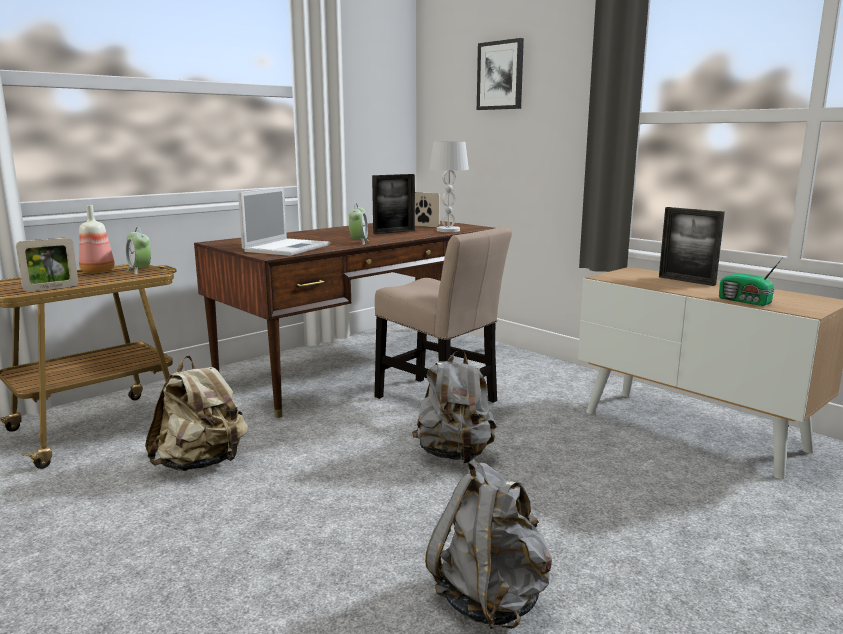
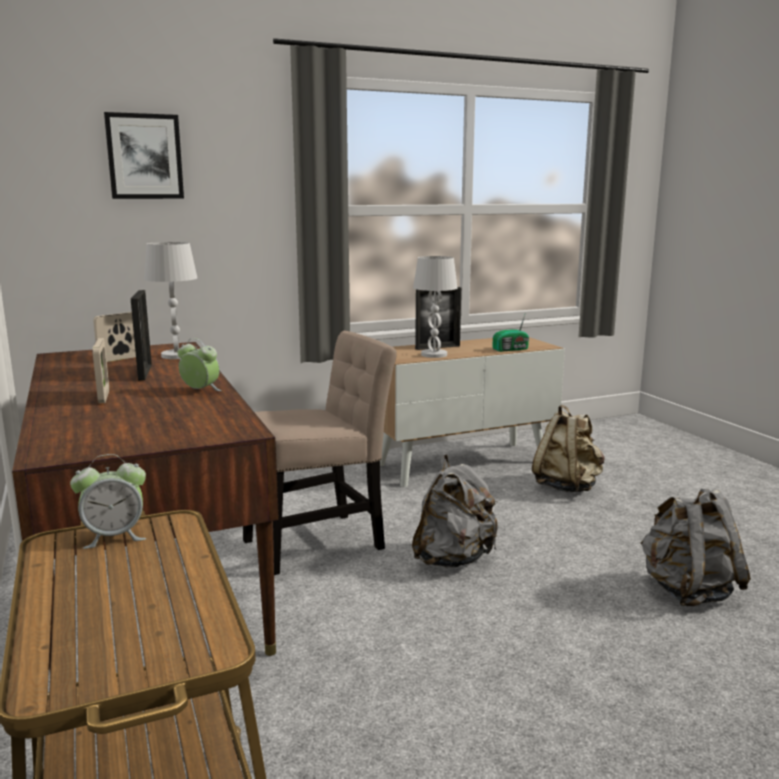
camera: 70 degrees left, 0 degrees up
picture frame [16,238,78,292] -> picture frame moved to [92,338,109,404]
bottle [79,205,115,273] -> none
beige backpack [145,356,248,471] -> beige backpack moved to [532,405,604,492]
laptop [238,187,331,256] -> none
none -> white table lamp [413,256,457,358]

